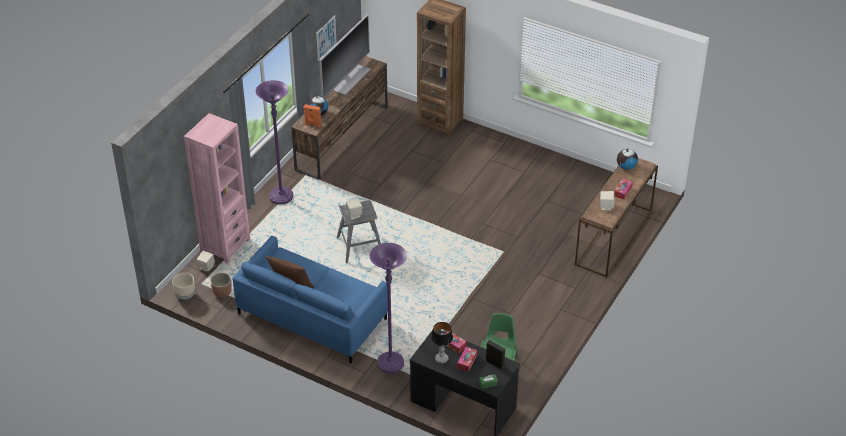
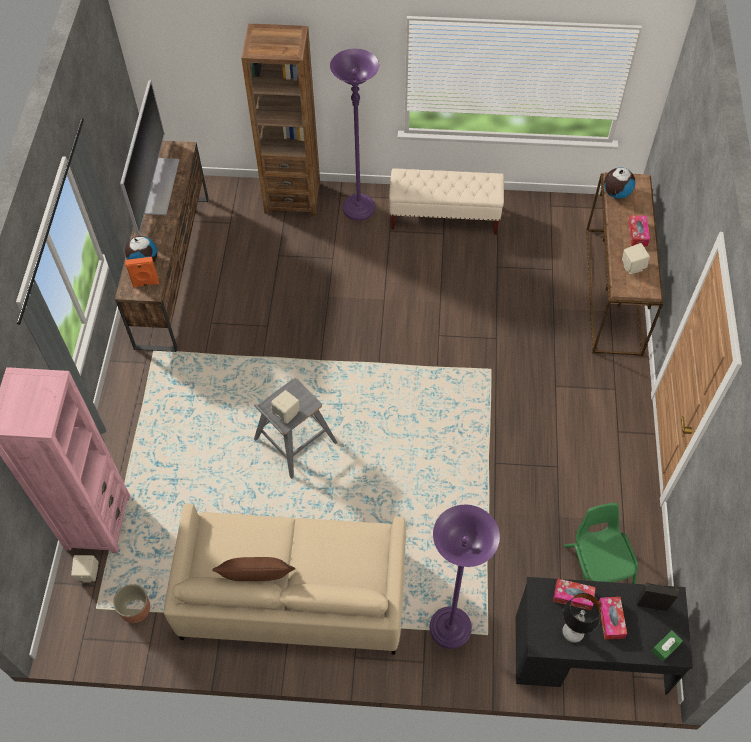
camera: 25 degrees left, 15 degrees up
beige planter [172,273,195,300] -> none
blue sofa [232,236,388,363] -> beige sofa [164,504,406,655]
purple floor lamp [256,80,293,204] -> purple floor lamp moved to [330,49,379,221]
picture [316,16,337,61] -> none
none -> beige bench [389,169,504,235]

